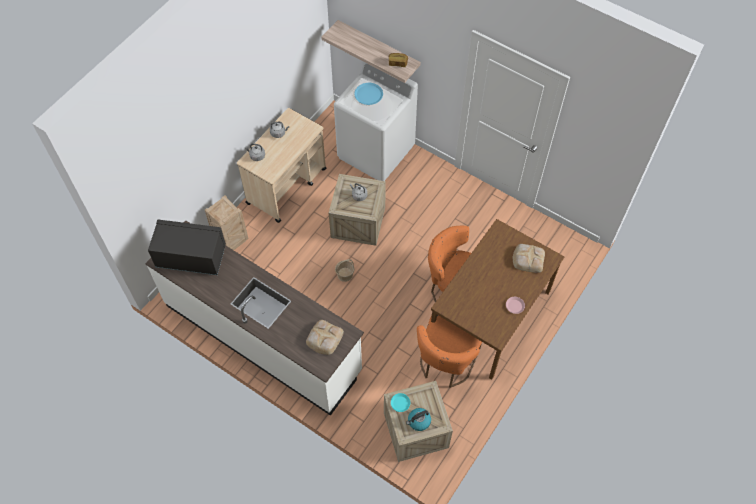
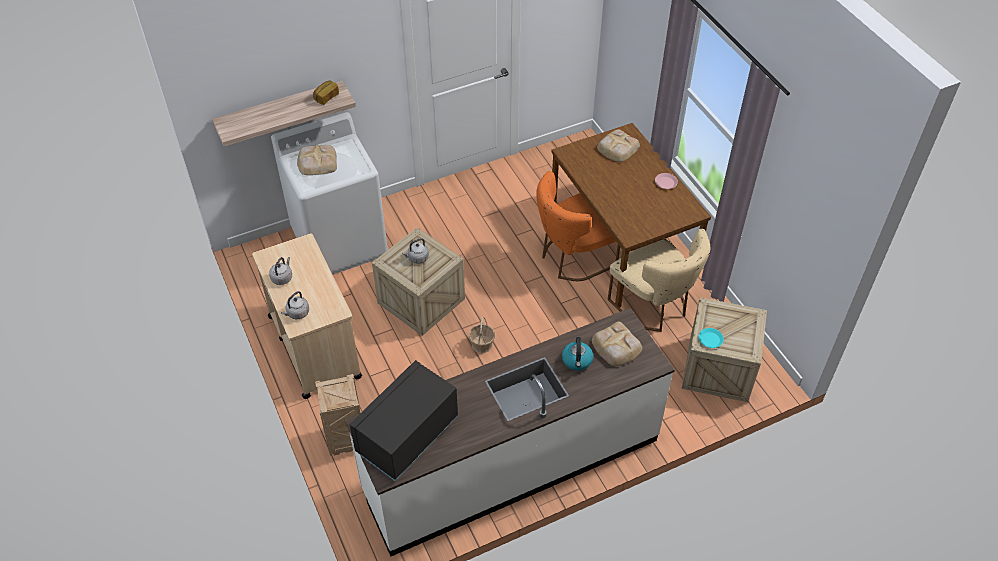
camera: 60 degrees left, 10 degrees down
blue plate [355,83,383,105] -> bread [297,145,337,175]
kettle [406,408,431,431] -> kettle moved to [562,337,593,371]
orange chair [417,315,482,388] -> beige chair [608,229,710,332]

